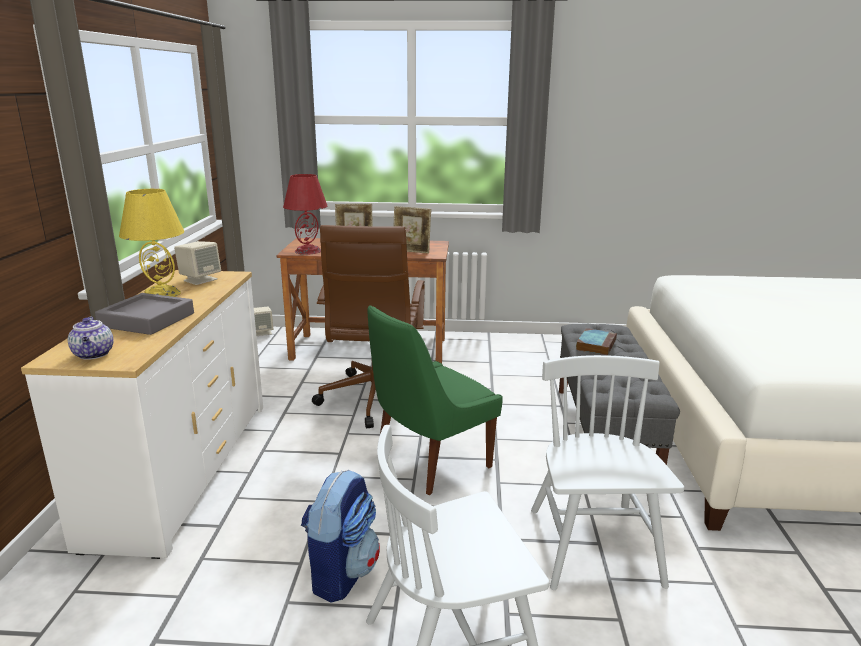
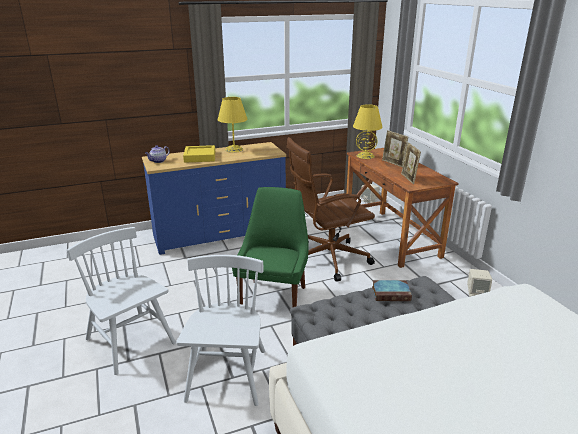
camera: 65 degrees right, 5 degrees up
white dresser [21,270,263,559] -> blue dresser [142,142,286,255]
grey tray [95,293,194,335] -> yellow tray [183,145,215,163]
beige speaker [174,241,221,285] -> beige speaker moved to [467,269,492,297]
red table lamp [283,174,328,255] -> yellow table lamp [353,105,383,159]
backpack [301,470,380,603] -> none
green chair [367,305,503,495] -> green chair turned 75 degrees clockwise [232,187,309,308]
white chair [531,355,684,590] -> white chair turned 60 degrees counterclockwise [176,255,265,406]

